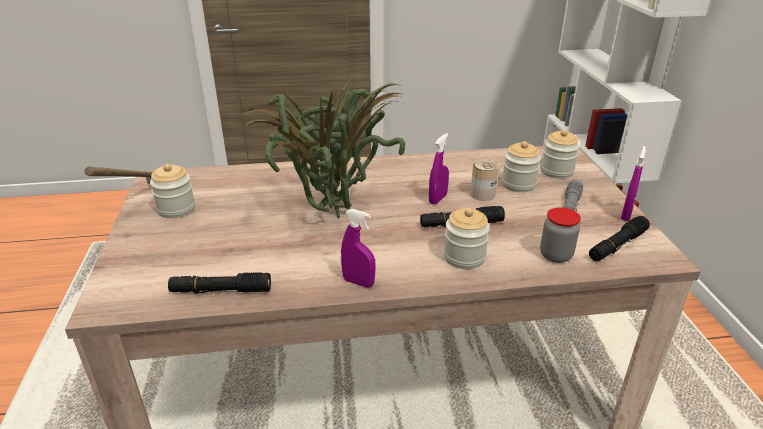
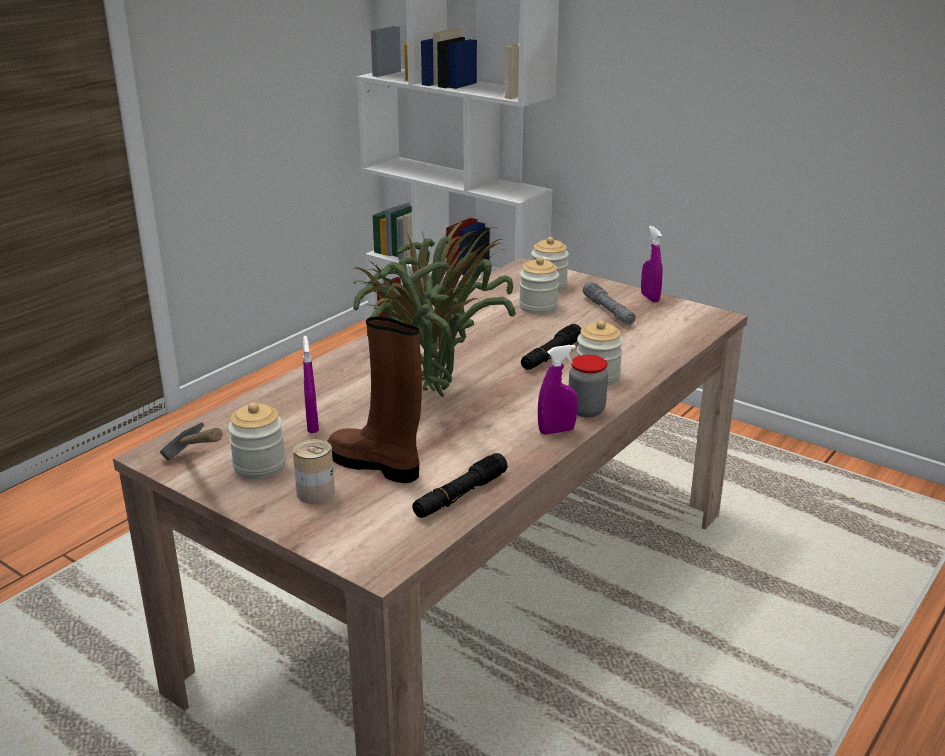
camera: 45 degrees left, 5 degrees down
purple spray bottle [429,133,449,205] -> purple spray bottle moved to [303,336,319,433]
can [470,160,499,201] -> can moved to [293,439,335,504]
jar [540,207,581,263] -> jar moved to [569,355,608,418]
black flashlight [589,216,650,261] -> none
none -> brown boot [327,317,422,483]

